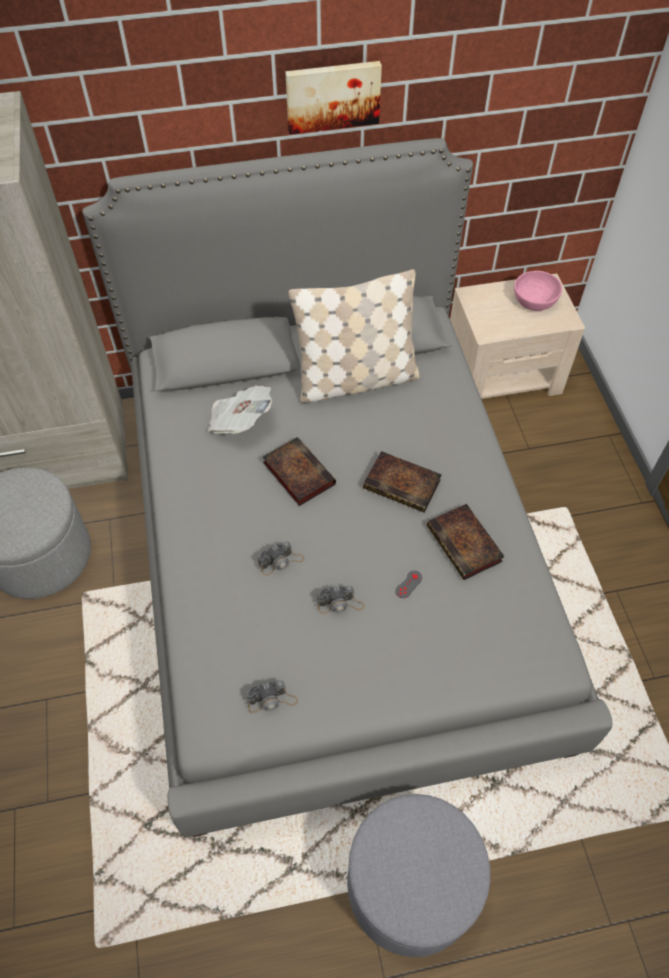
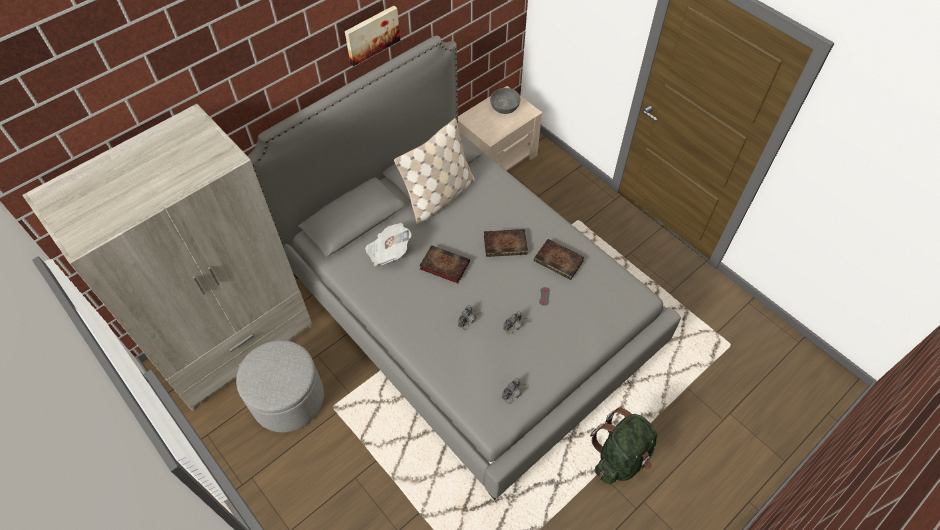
camera: 30 degrees left, 0 degrees up
grey ottoman [347,794,490,957] -> green backpack [590,408,657,484]
pink bowl [514,271,562,311] -> grey bowl [490,88,521,114]

